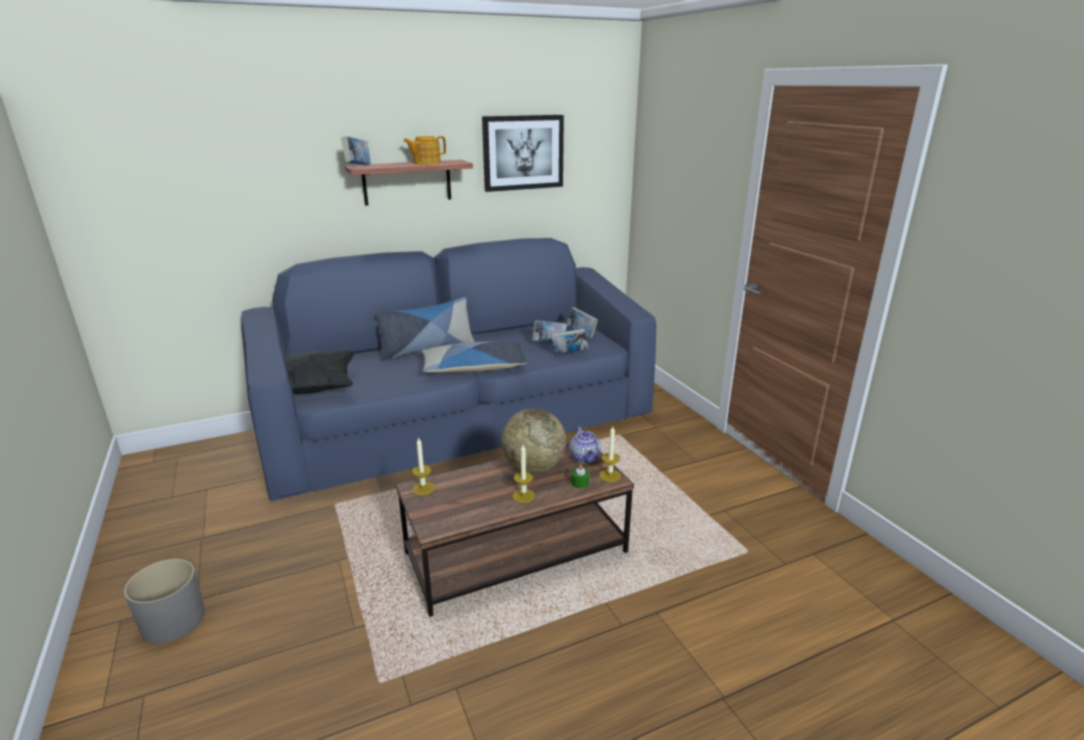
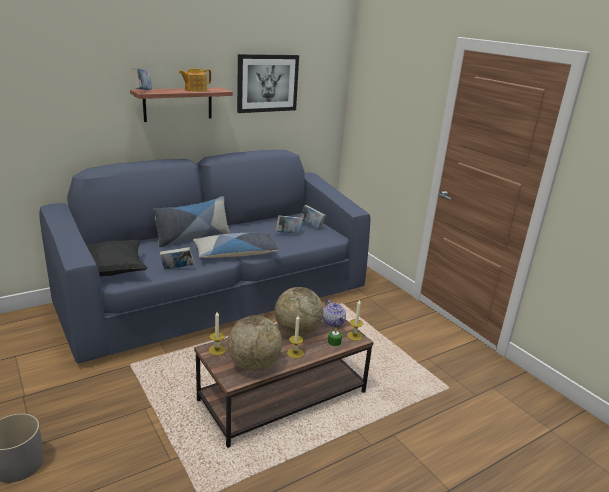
camera: 10 degrees left, 0 degrees up
book [551,328,588,354] -> book moved to [160,247,194,269]
none -> globe [228,315,282,371]

